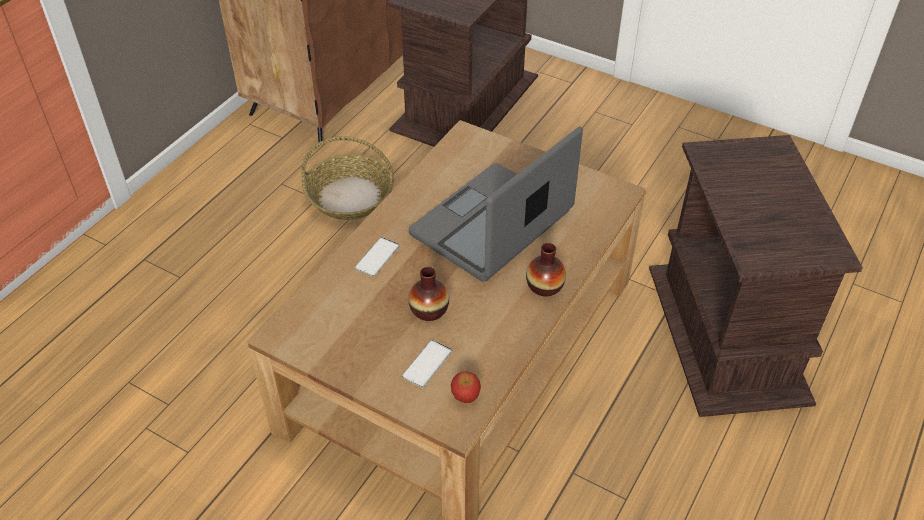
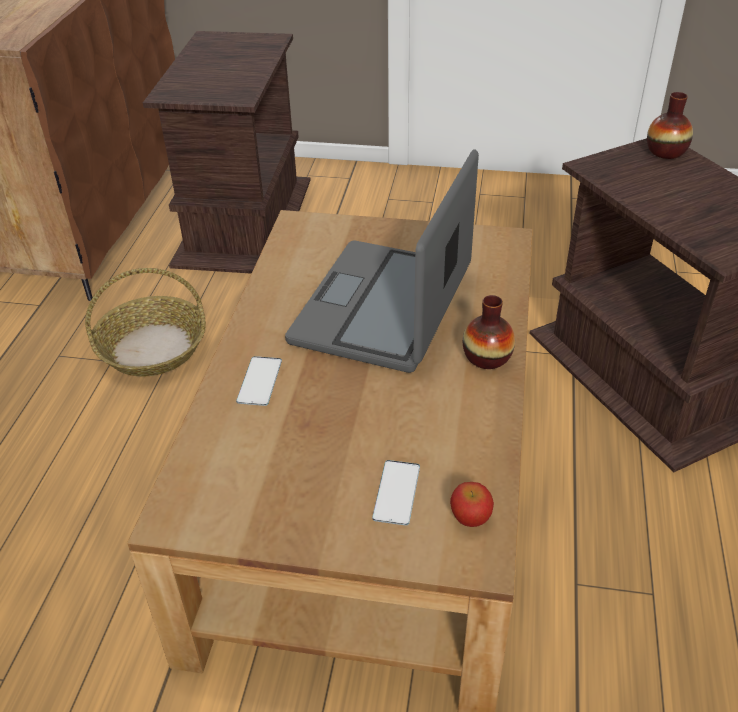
camera: 20 degrees left, 5 degrees down
vase [408,267,449,321] -> vase moved to [647,92,693,159]

